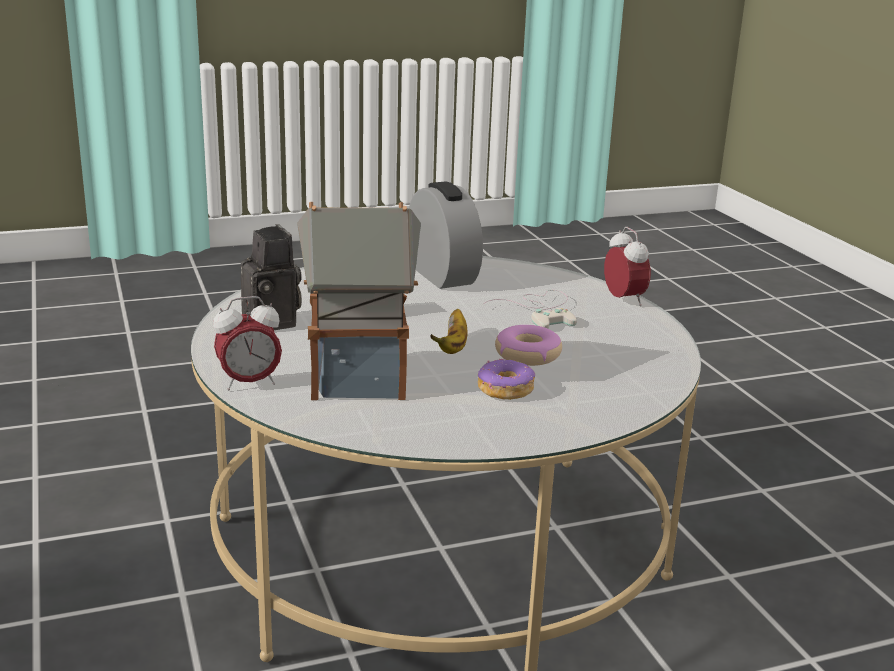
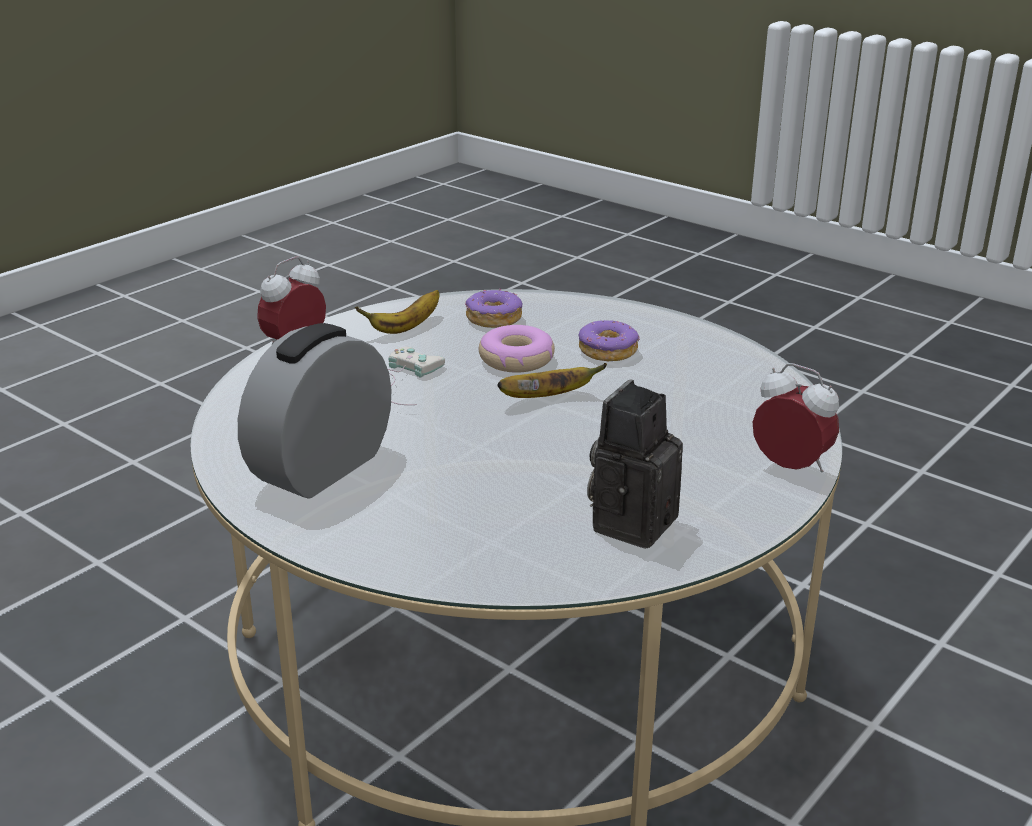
camera: 120 degrees left, 5 degrees up
toy house [297,202,421,400] -> none
none -> banana [355,290,440,334]
none -> donut [465,288,523,328]

